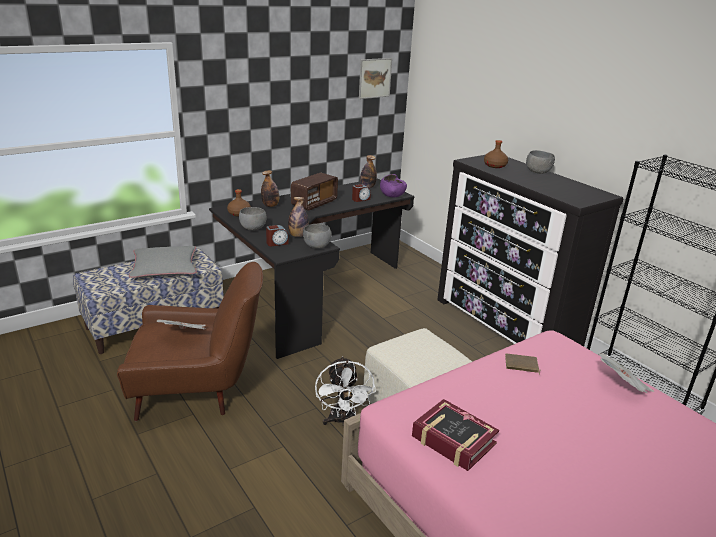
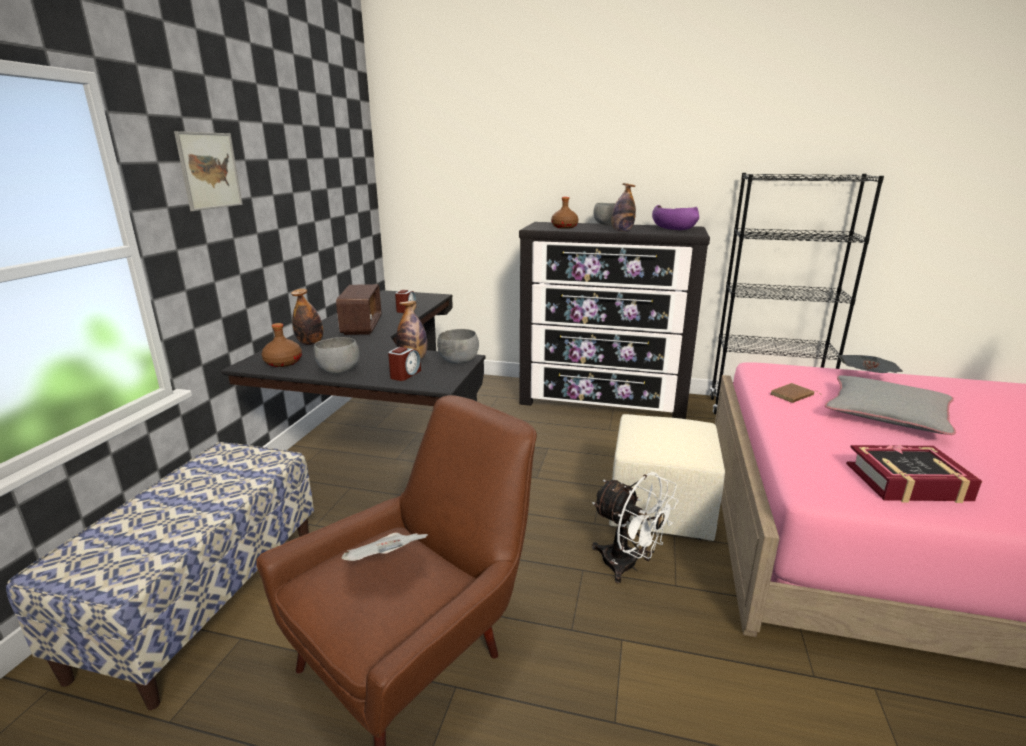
camera: 40 degrees left, 5 degrees down
grey pillow [129,246,197,278] -> grey pillow moved to [825,375,956,435]
picture [359,58,392,99] -> picture moved to [174,131,243,211]
bottle [360,155,377,188] -> bottle moved to [611,183,636,232]
purple bowl [380,174,407,197] -> purple bowl moved to [652,205,699,230]

